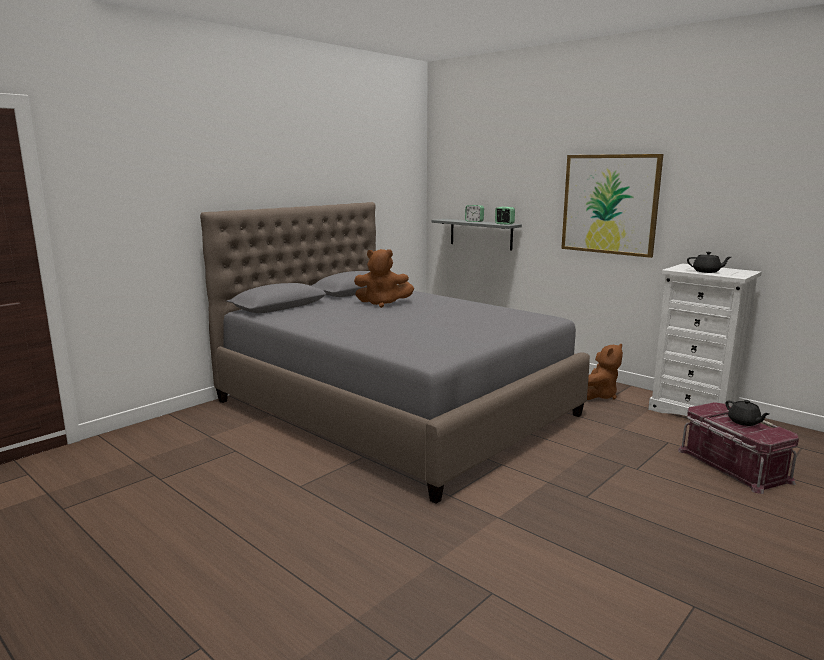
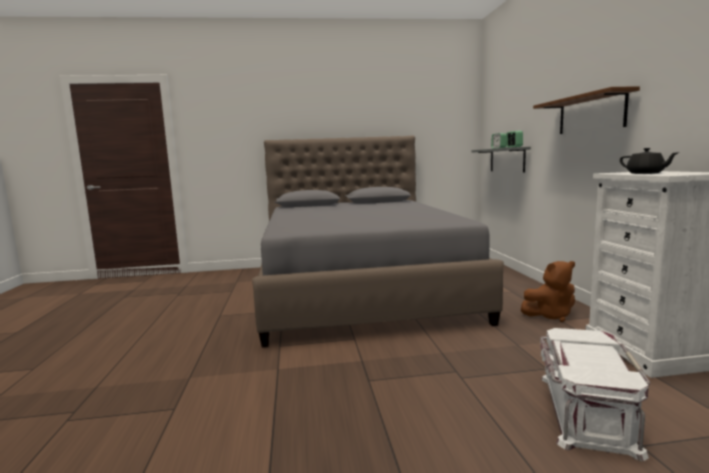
camera: 40 degrees right, 5 degrees down
brown plush toy [354,249,414,308] -> none
picture [561,154,663,258] -> brown shelf [533,86,640,134]
red storage box [678,402,799,494] -> white storage box [540,328,650,462]
black teapot [726,400,769,426] -> none

